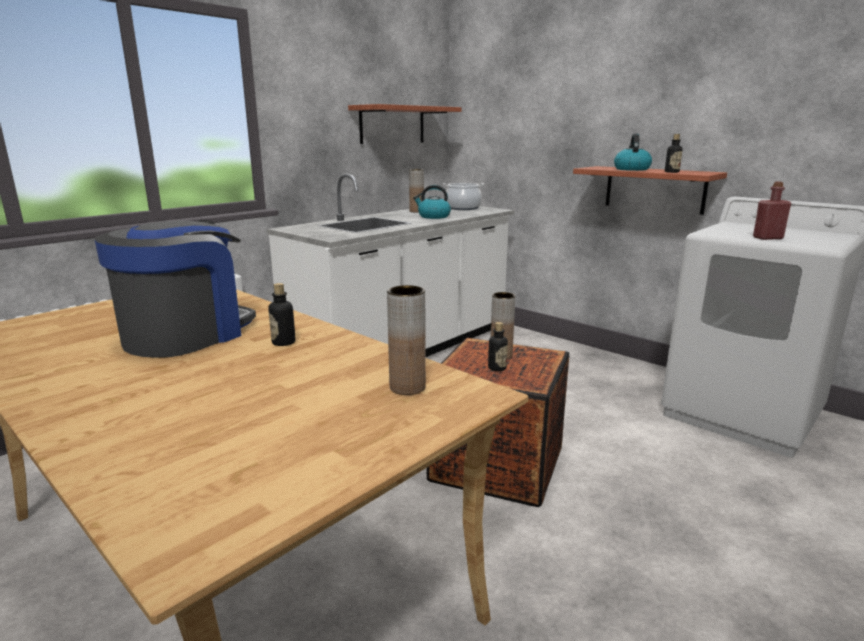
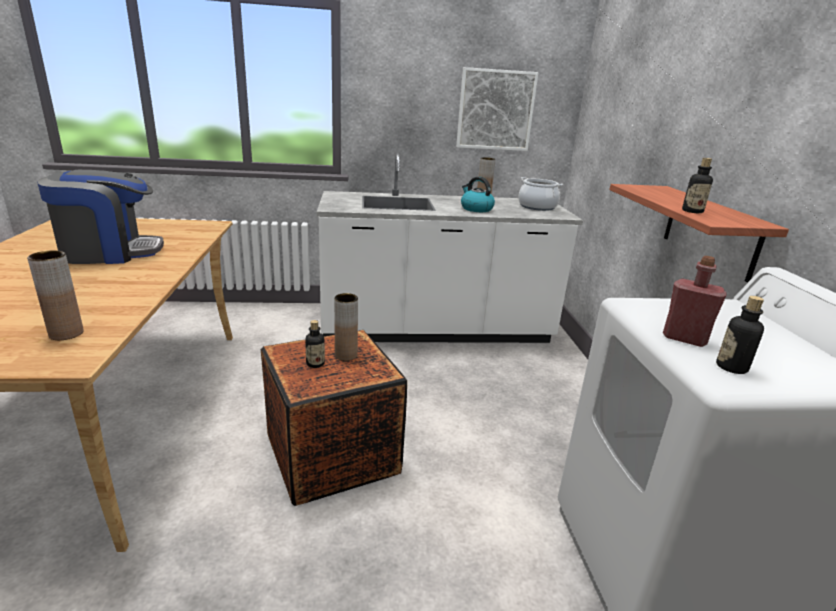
camera: 40 degrees right, 5 degrees up
bottle [268,283,296,346] -> bottle moved to [716,296,764,374]
shelf [348,104,462,144] -> picture [456,67,539,151]
kettle [614,134,652,171] -> none

